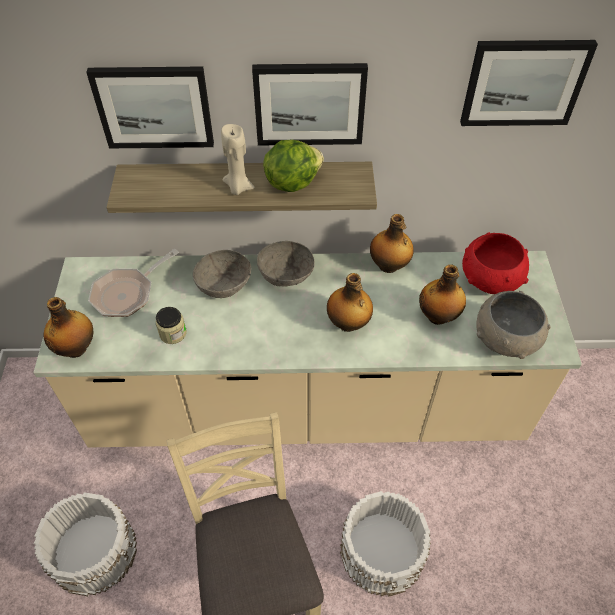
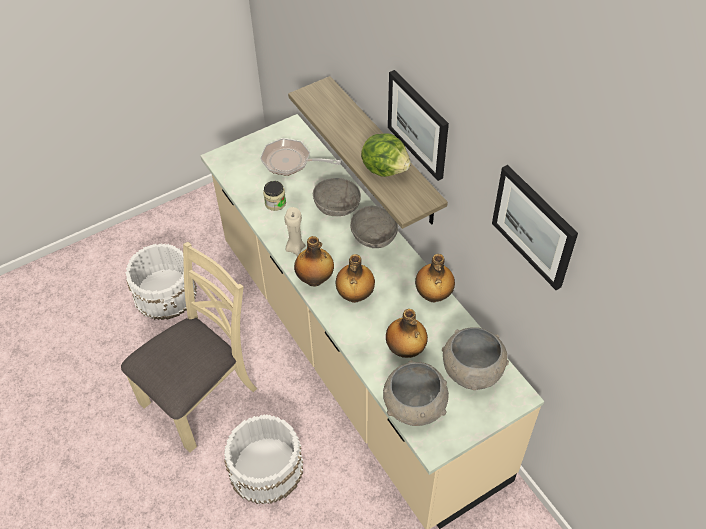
camera: 60 degrees right, 0 degrees up
bottle [44,297,93,358] -> bottle moved to [294,236,334,286]
picture [86,66,214,148] -> none
beige candle [221,124,255,195] -> beige candle moved to [284,207,306,256]
red bowl [462,232,529,294] -> grey bowl [442,327,509,390]

